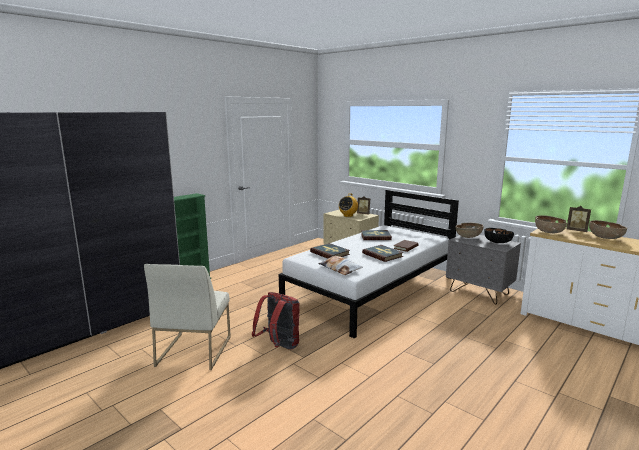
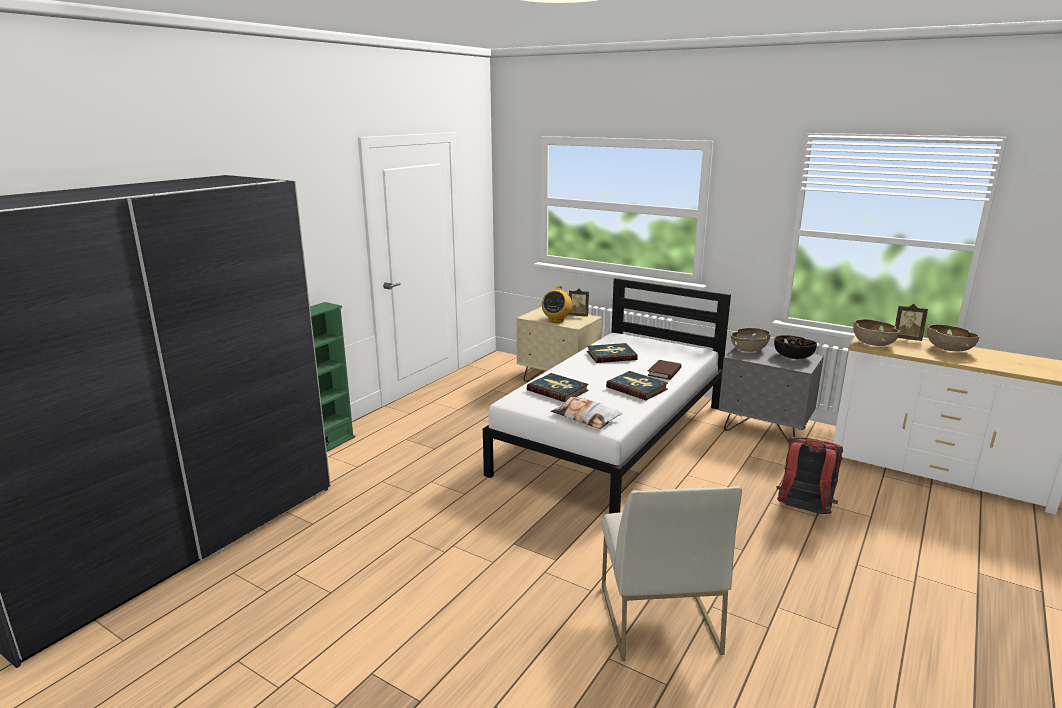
camera: 10 degrees left, 5 degrees up
white chair [144,264,231,370] -> white chair moved to [602,486,742,661]
red backpack [252,292,300,349] -> red backpack moved to [776,437,843,514]

